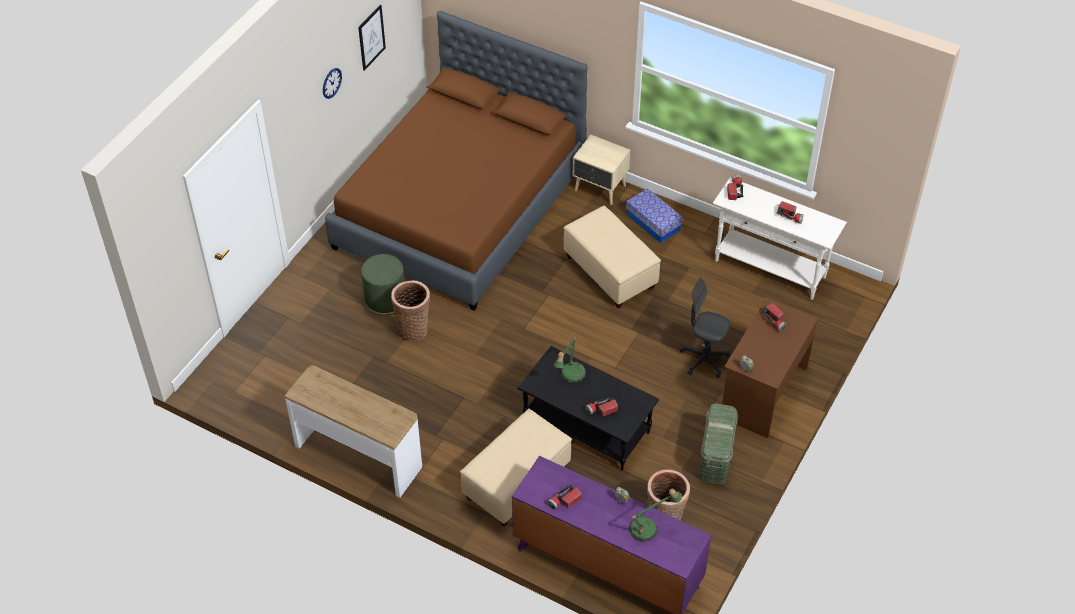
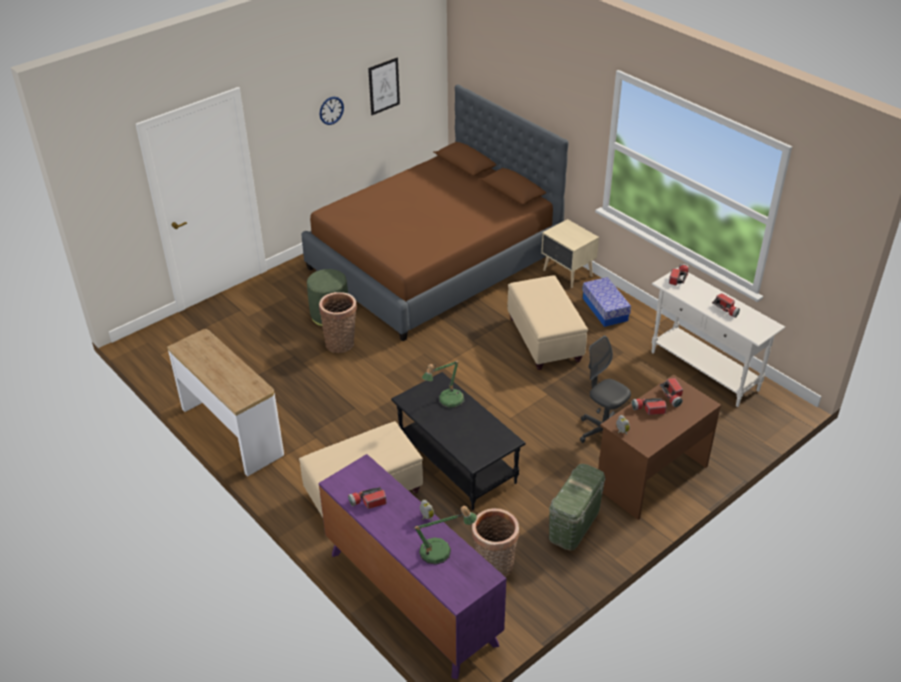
camera: 20 degrees right, 10 degrees down
flashlight [585,396,618,416] -> flashlight moved to [632,398,667,415]

